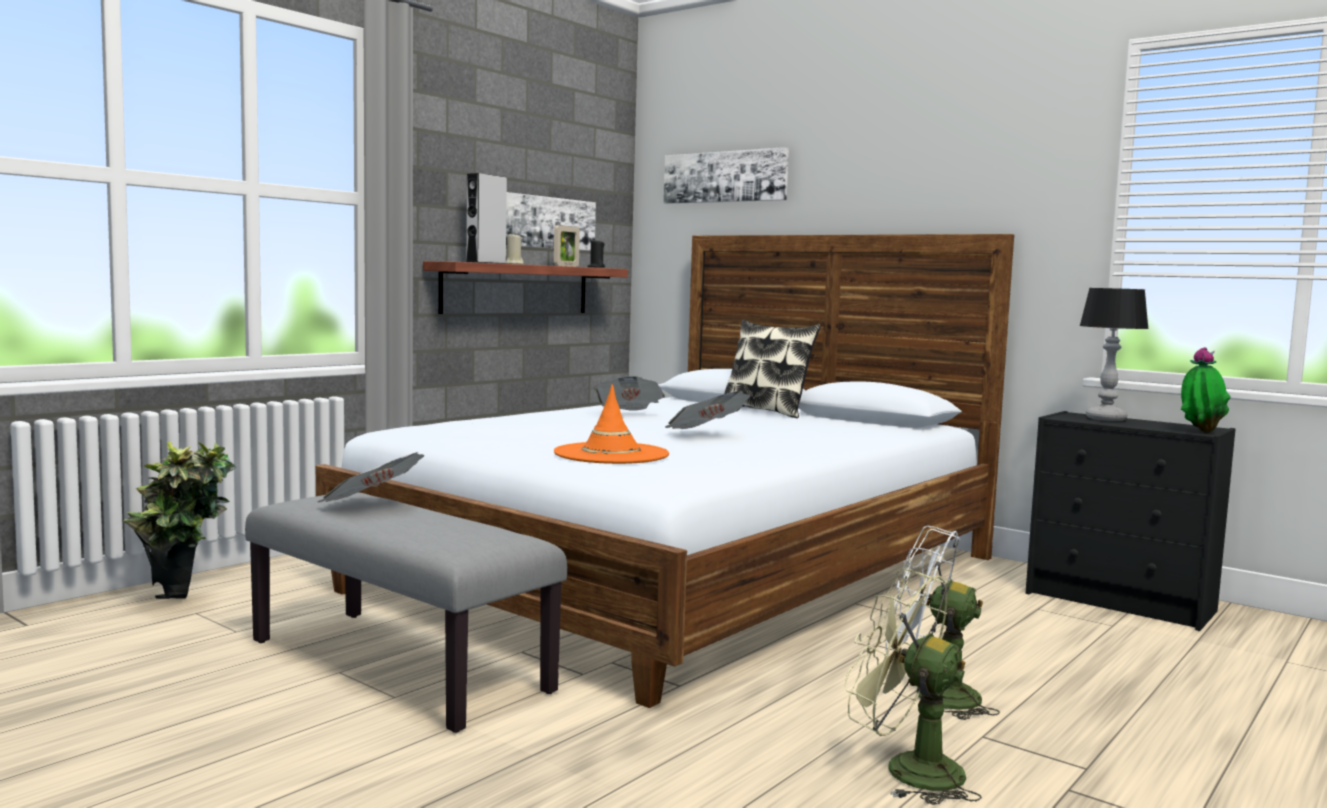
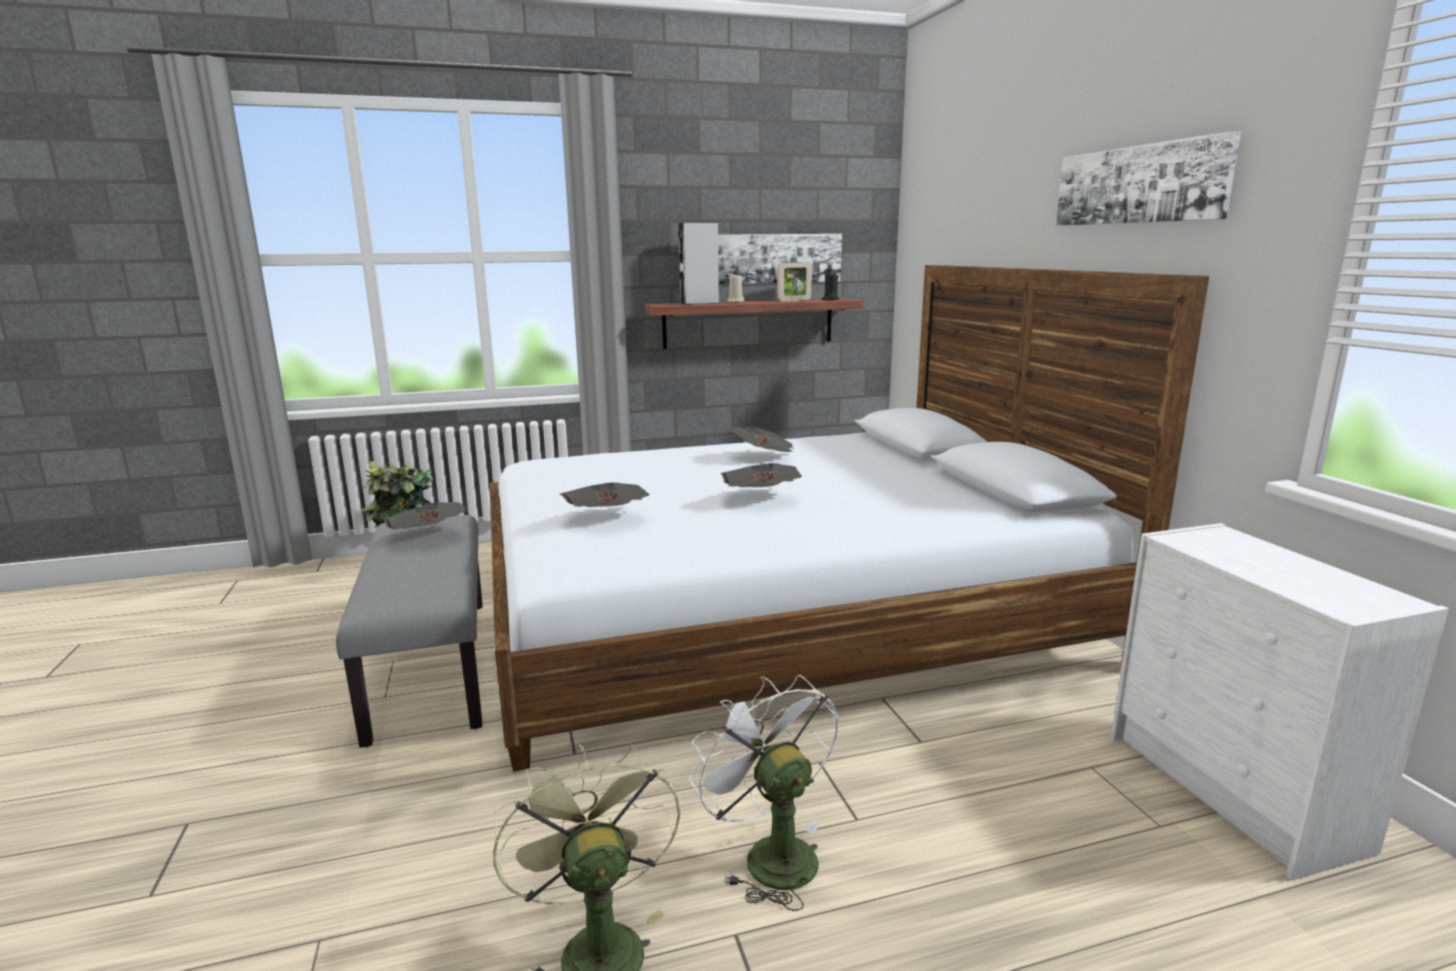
camera: 35 degrees right, 10 degrees up
orange hat [554,384,669,464] -> newspaper [560,483,649,507]
picture [663,147,789,204] -> picture moved to [1056,131,1241,226]
pillow [725,320,821,418] -> none
black dresser [1026,411,1235,631] -> white dresser [1111,523,1449,880]
table lamp [1080,288,1149,421] -> none
potted plant [1181,347,1231,433] -> none

